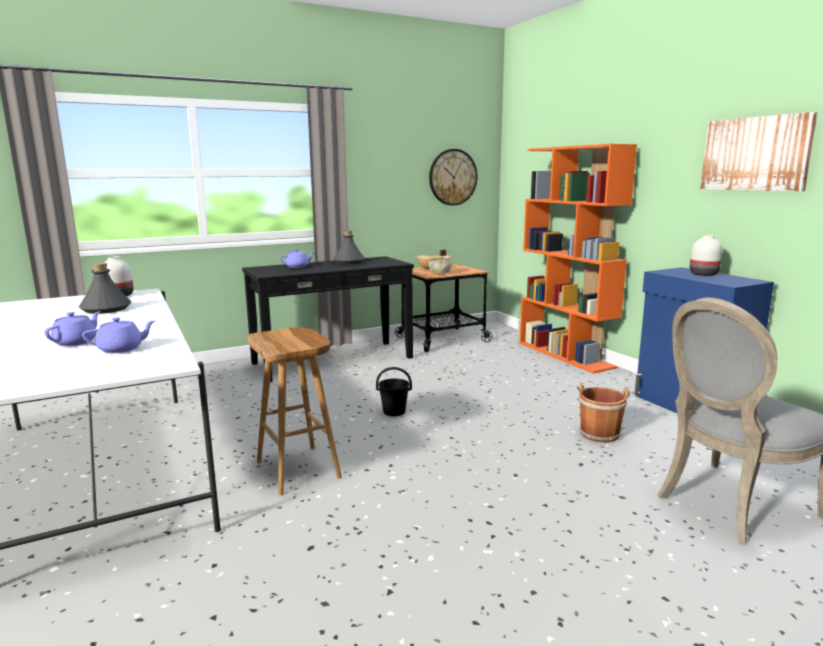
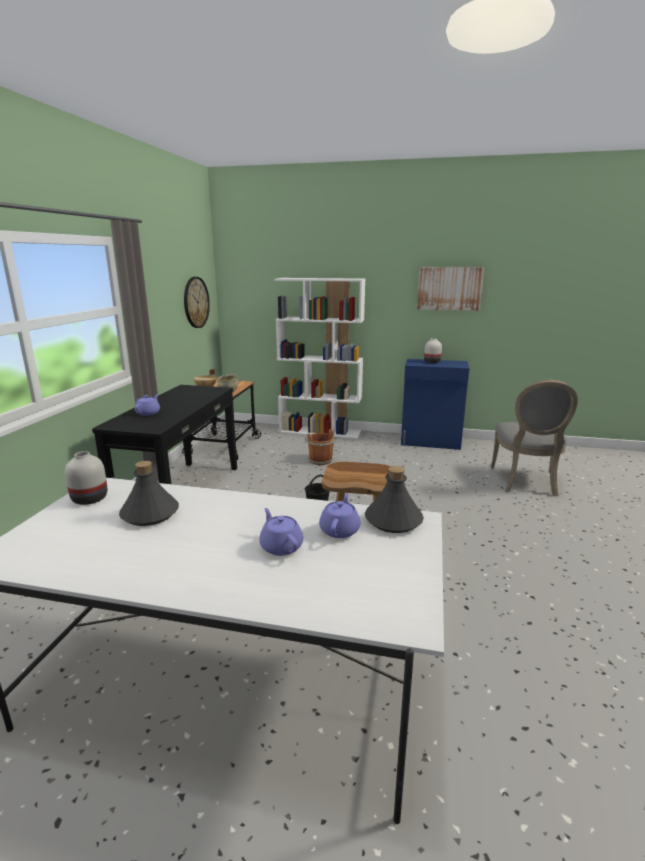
camera: 50 degrees left, 5 degrees up
grey bottle [333,230,365,264] -> grey bottle moved to [365,466,424,533]
orange bookcase [519,144,637,373] -> white bookcase [274,278,365,439]
brown bucket [577,383,630,443] -> brown bucket moved to [305,429,335,465]

